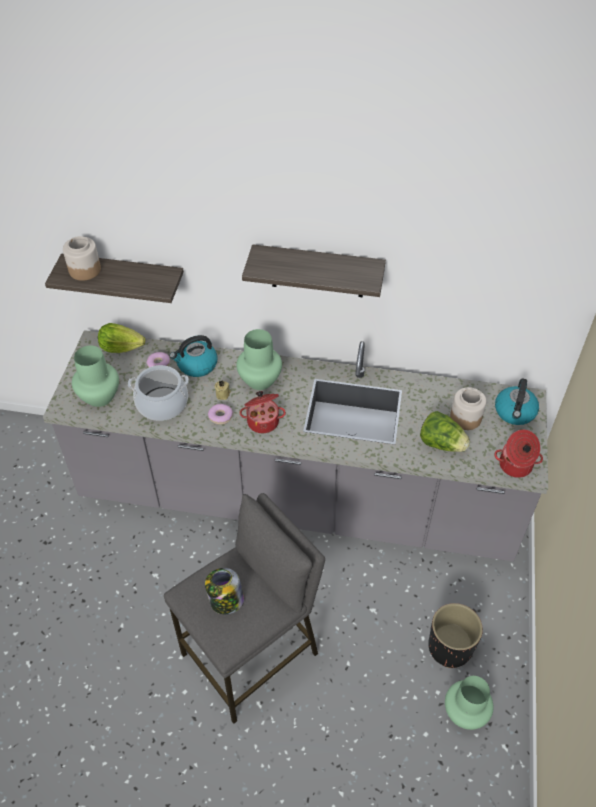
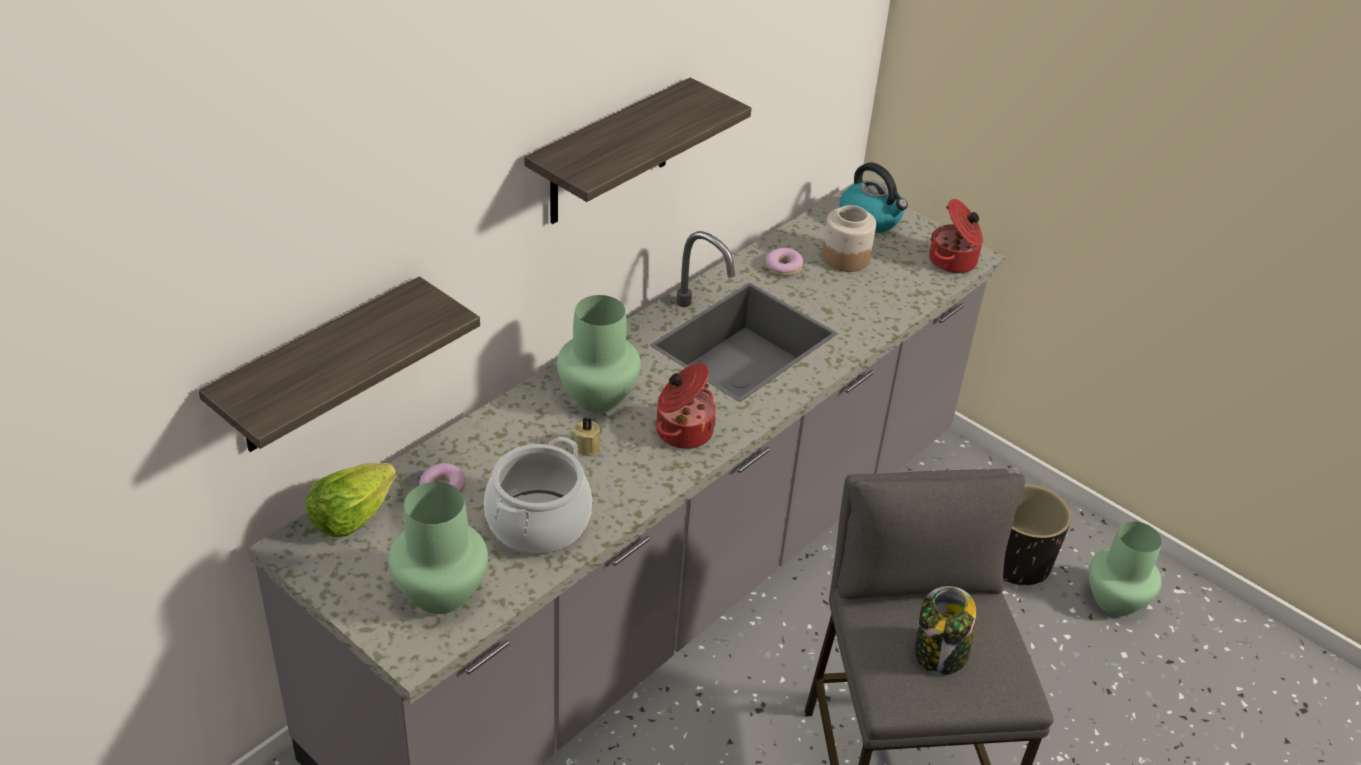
camera: 60 degrees left, 10 degrees down
jar [63,236,101,281] -> none
kettle [169,335,218,377] -> none
donut [208,404,233,425] -> donut moved to [766,248,803,276]
lettuce [420,411,470,452] -> none

